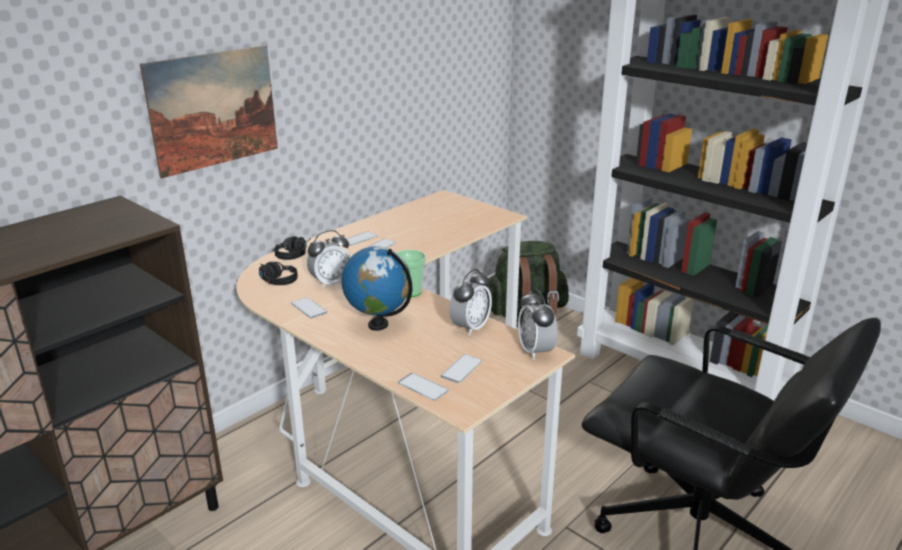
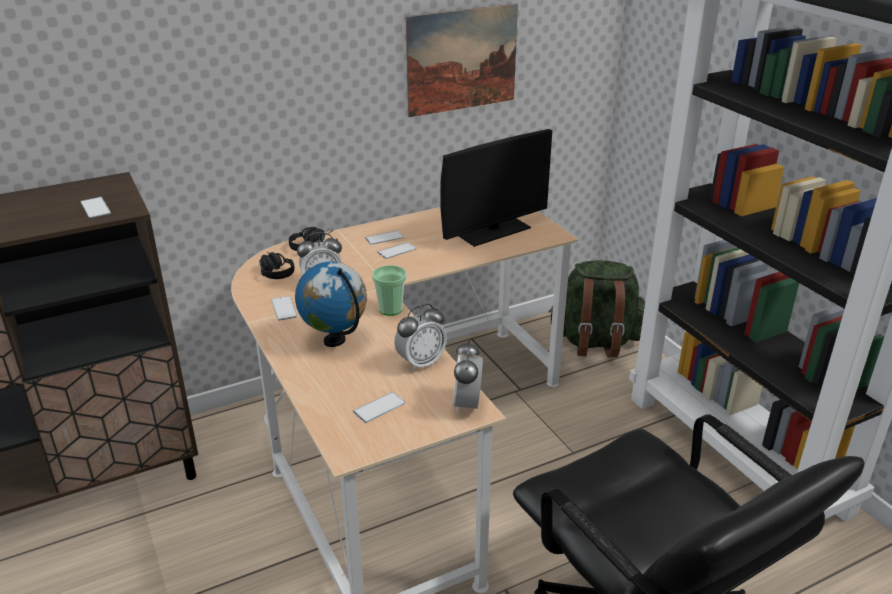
camera: 20 degrees right, 5 degrees up
picture [140,45,278,178] -> picture moved to [406,3,518,117]
phone [398,373,449,401] -> phone moved to [80,197,111,218]
none -> monitor [440,129,552,247]

